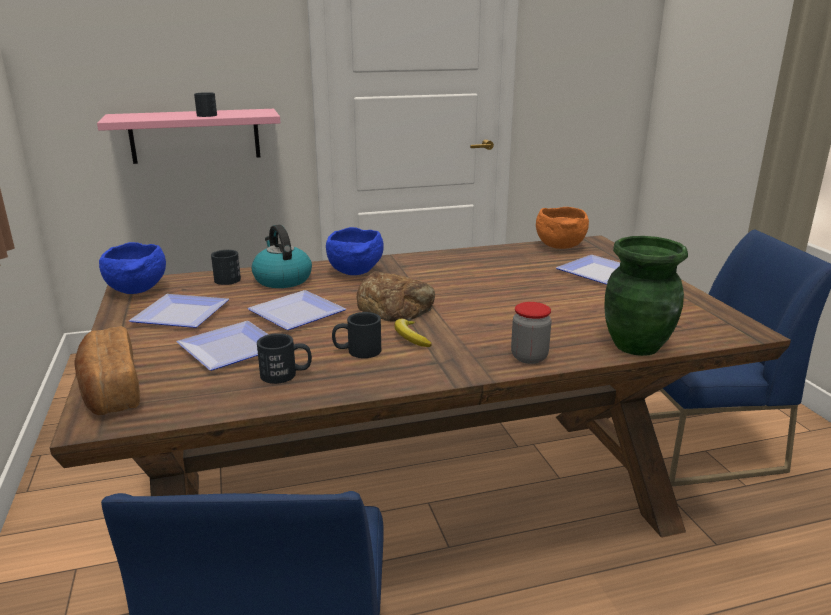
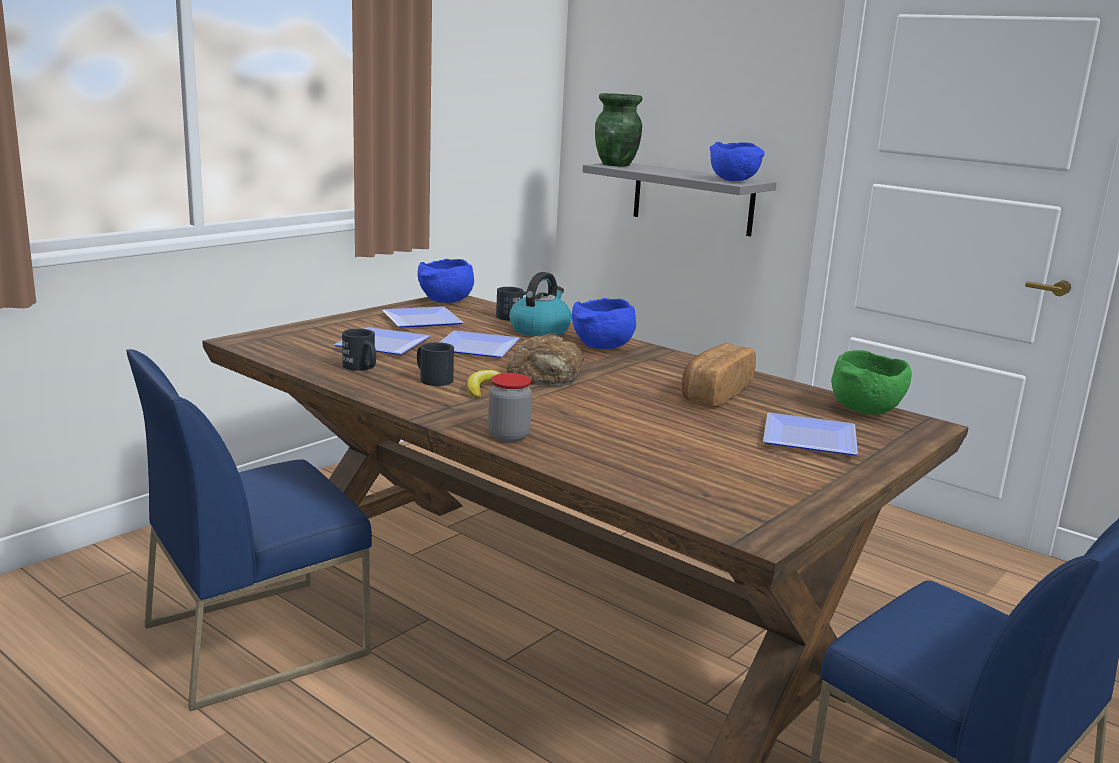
camera: 55 degrees right, 5 degrees down
bread [74,326,140,415] -> bread moved to [682,343,756,406]
pink shelf [97,109,280,164] -> grey shelf [583,163,776,237]
black mug [194,92,217,117] -> none
orange bowl [536,207,589,249] -> green bowl [831,350,912,415]
green vase [605,236,688,356] -> green vase moved to [595,93,643,166]
none -> blue bowl [710,142,765,181]

